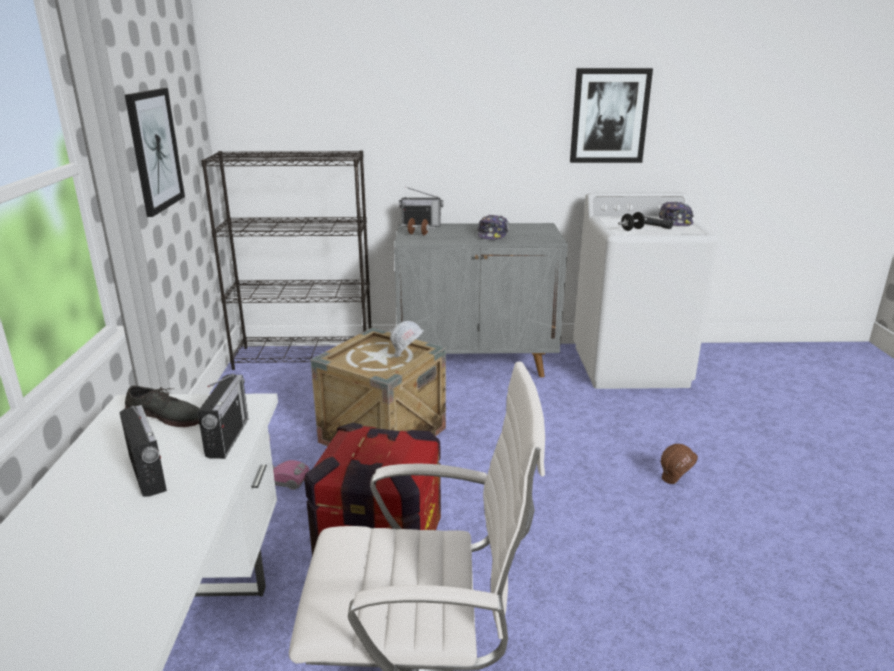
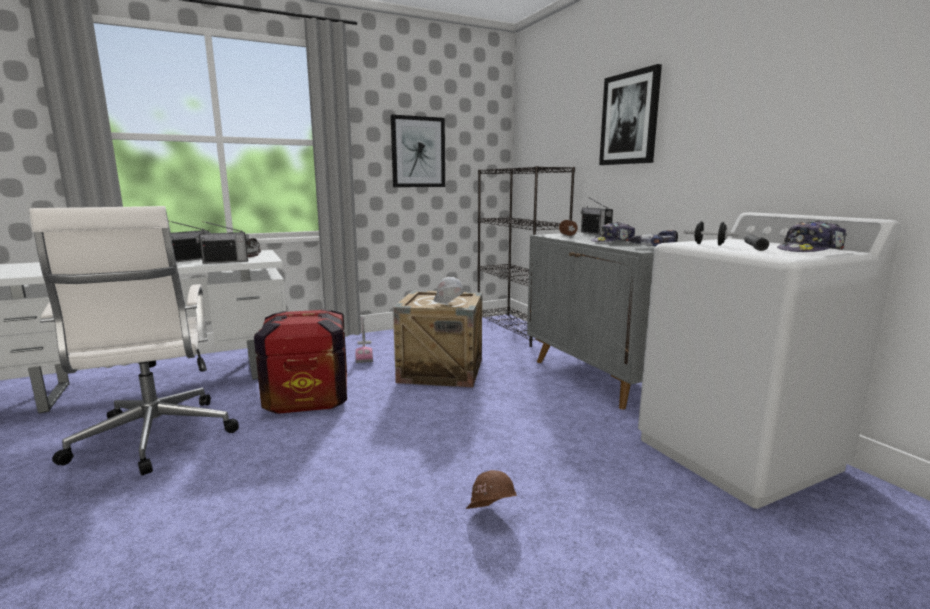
camera: 65 degrees right, 10 degrees down
picture [570,68,653,163] -> picture moved to [599,64,662,165]
none -> power drill [630,230,678,246]

